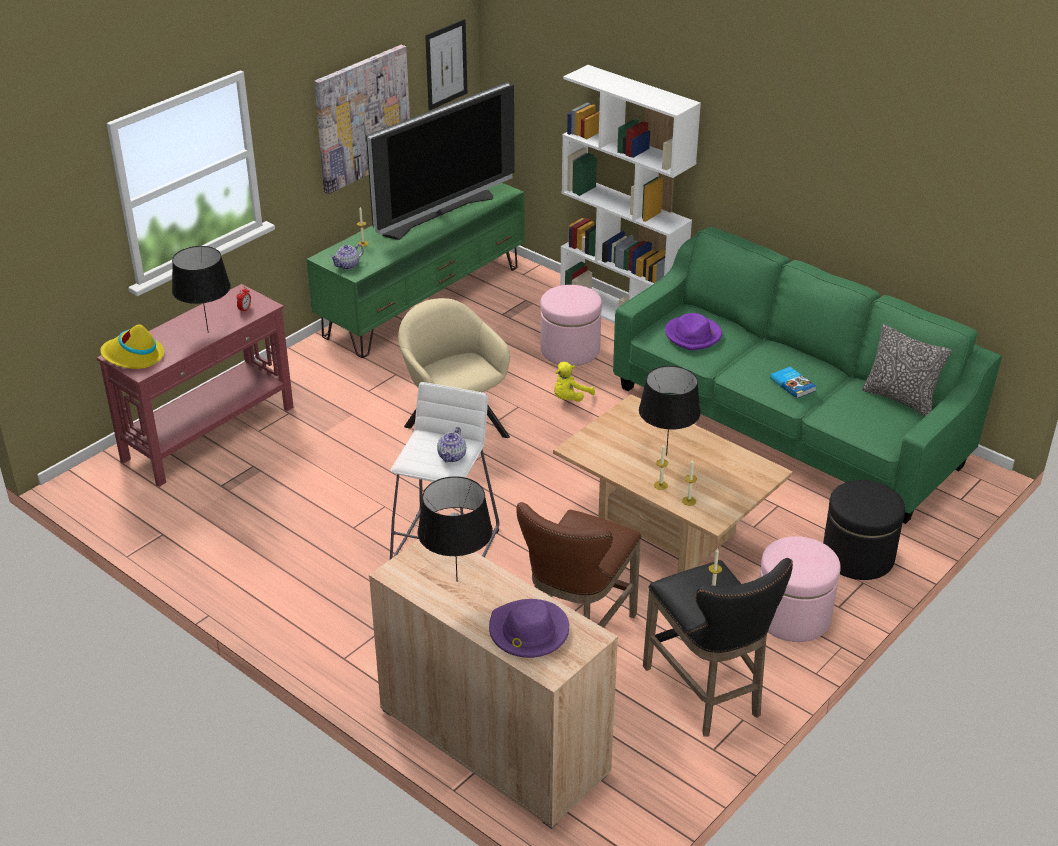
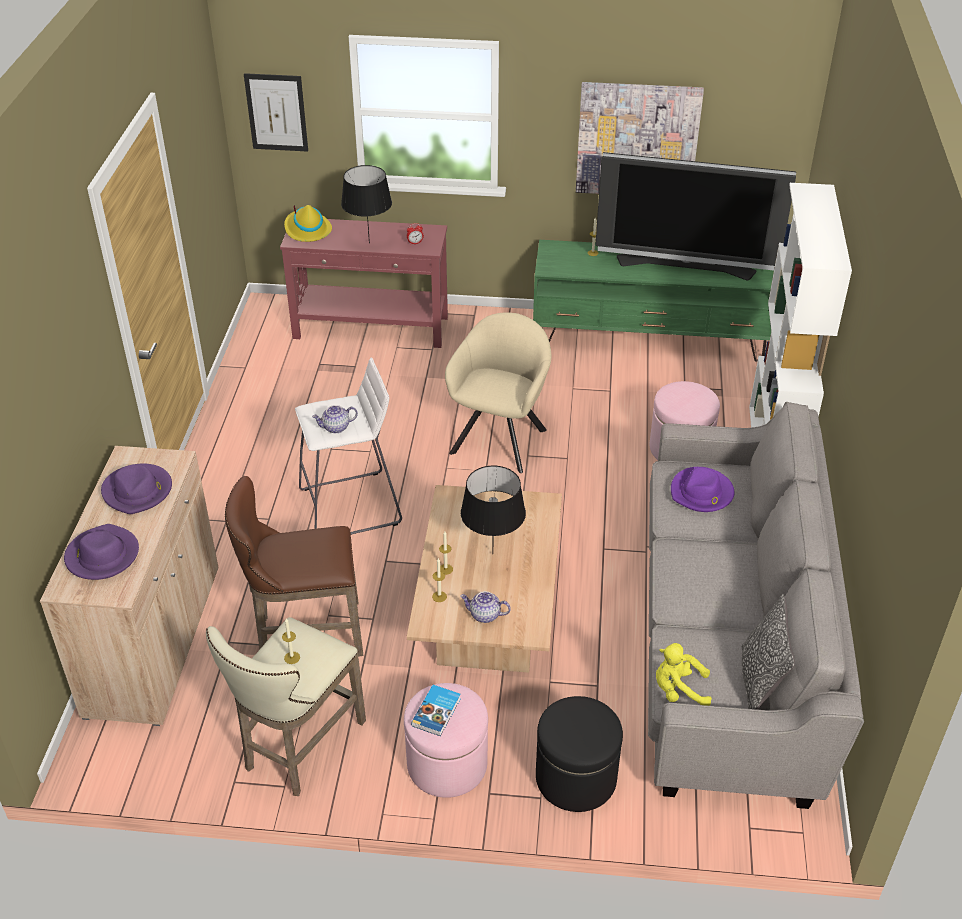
camera: 55 degrees right, 5 degrees up
teapot [330,244,364,270] -> teapot moved to [460,591,511,623]
black table lamp [417,476,493,582] -> purple hat [101,464,172,514]
picture [425,19,467,111] -> picture moved to [244,73,308,152]
yellow plush toy [554,362,595,402] -> yellow plush toy moved to [656,643,712,706]
green sofa [613,227,1002,524] -> grey sofa [648,402,864,809]
black stool [643,558,793,737] -> beige stool [206,617,366,796]
book [770,367,816,398] -> book moved to [411,685,461,736]

